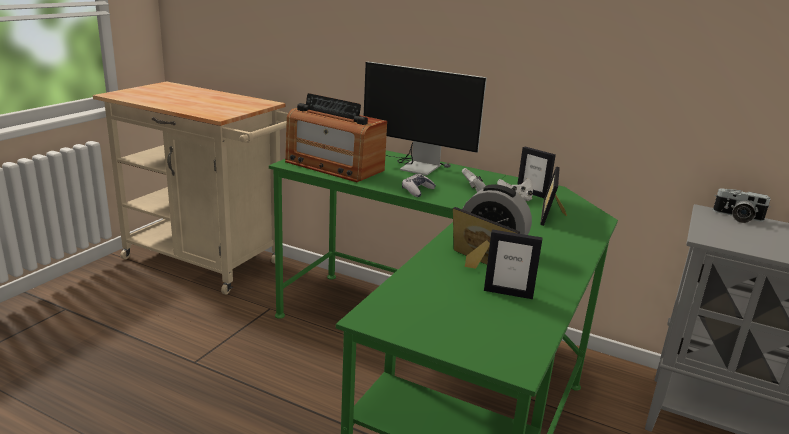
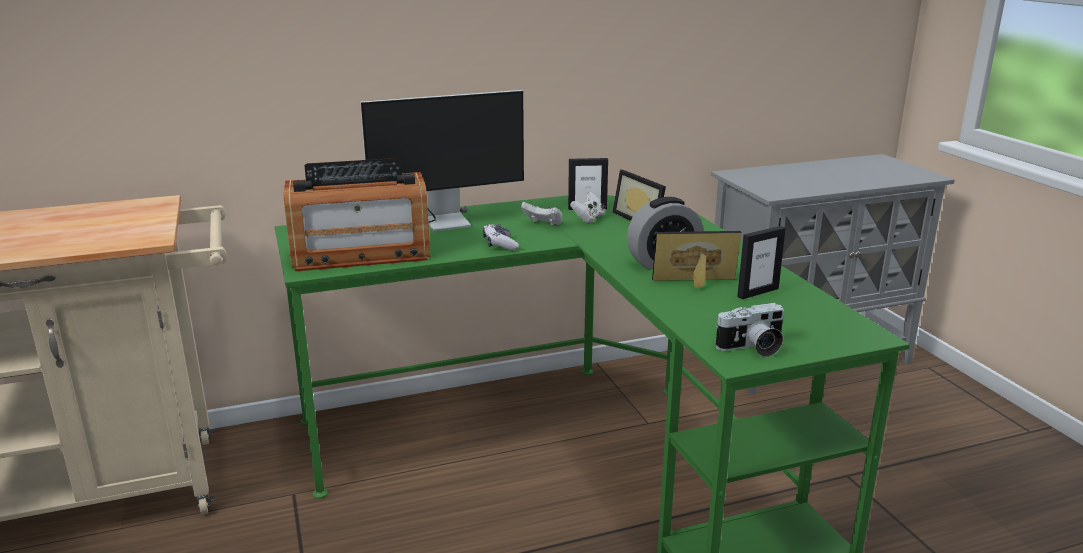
camera: 45 degrees left, 0 degrees up
camera [713,188,771,223] -> camera moved to [715,303,784,357]

